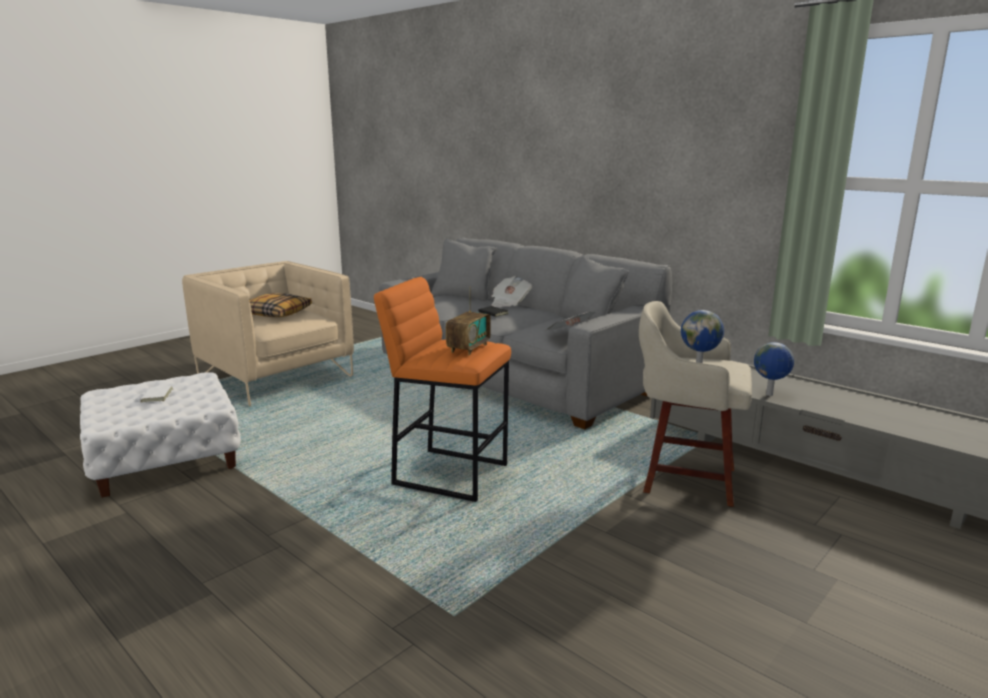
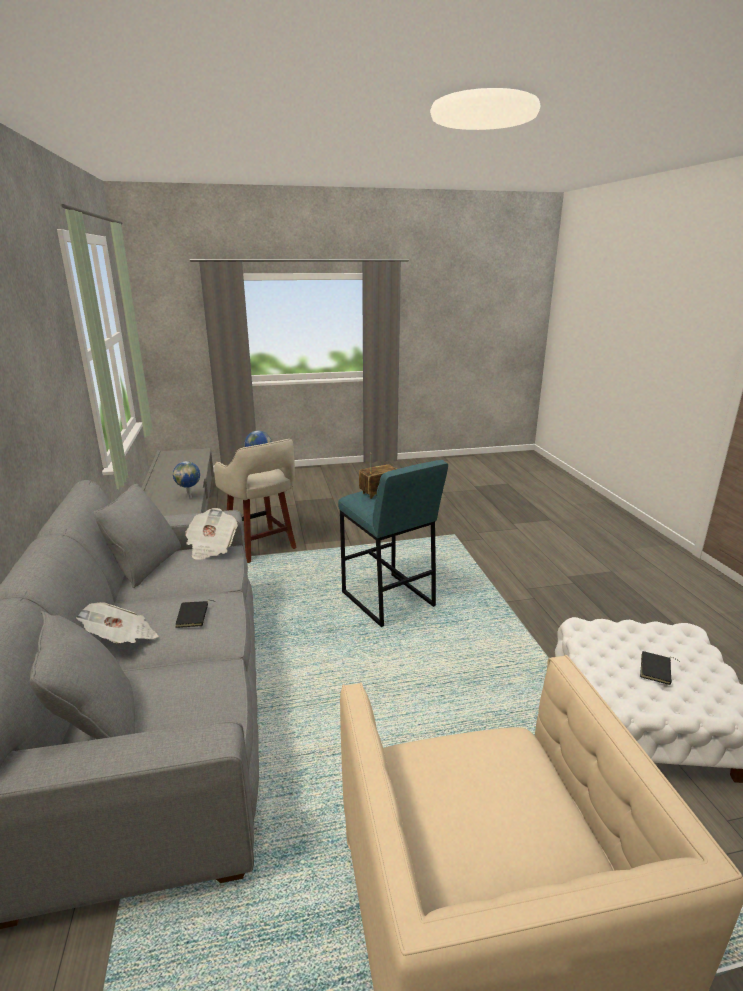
camera: 145 degrees left, 5 degrees up
white book [133,386,173,402] -> black book [640,651,679,685]
pillow [249,293,312,317] -> none
orange stool [374,277,511,502] -> turquoise stool [338,460,448,627]

